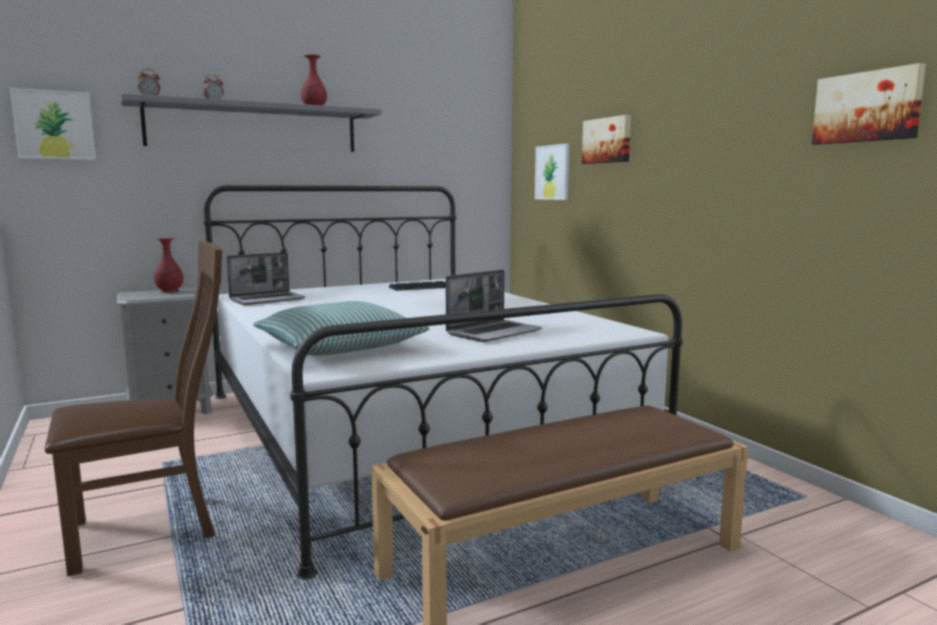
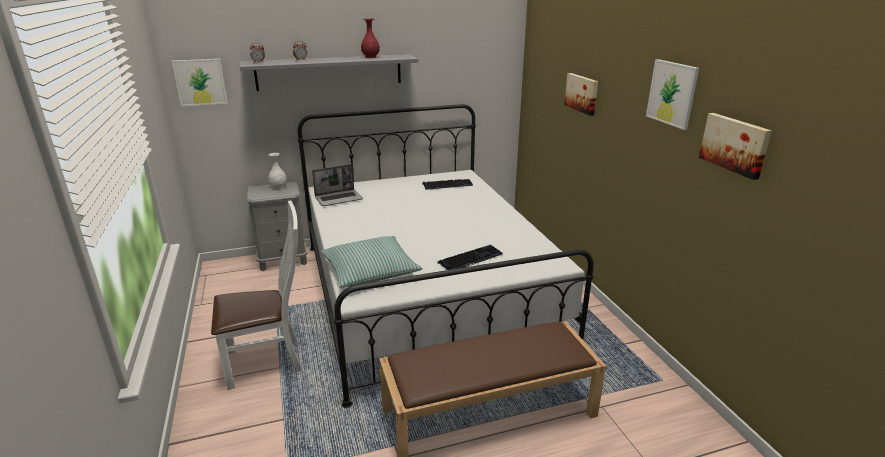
camera: 10 degrees right, 15 degrees up
brown chair [45,241,222,577] -> white chair [211,201,302,390]
red vase [154,238,184,293] -> white vase [268,153,287,189]
laptop [446,270,542,342] -> keyboard [437,245,503,270]
picture [535,143,569,200] -> picture moved to [646,59,699,130]

